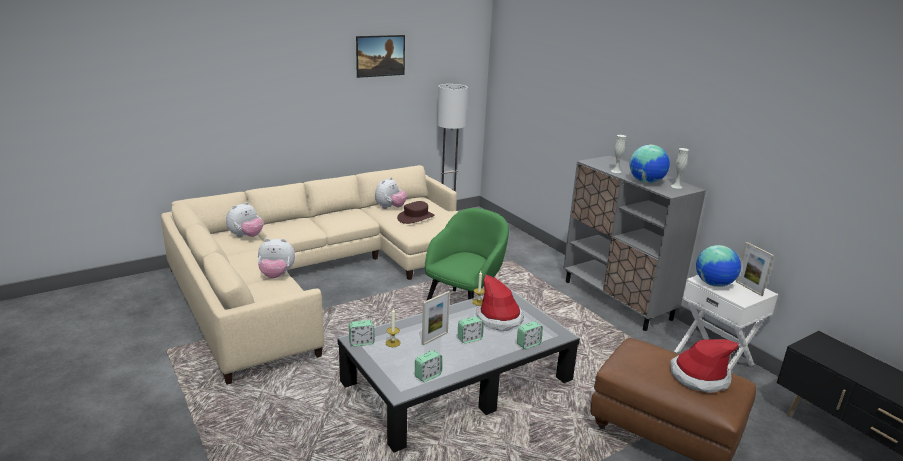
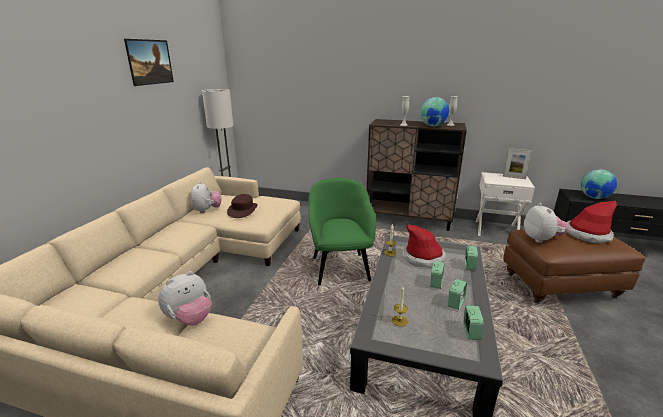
camera: 40 degrees left, 0 degrees up
plush toy [226,202,264,238] -> plush toy moved to [524,203,569,243]
alarm clock [349,320,375,346] -> alarm clock moved to [448,279,467,310]
picture frame [422,291,450,345] -> none
grey cabinet [563,156,706,331] -> brown cabinet [367,119,467,231]
globe [696,245,741,287] -> globe moved to [581,169,617,199]

